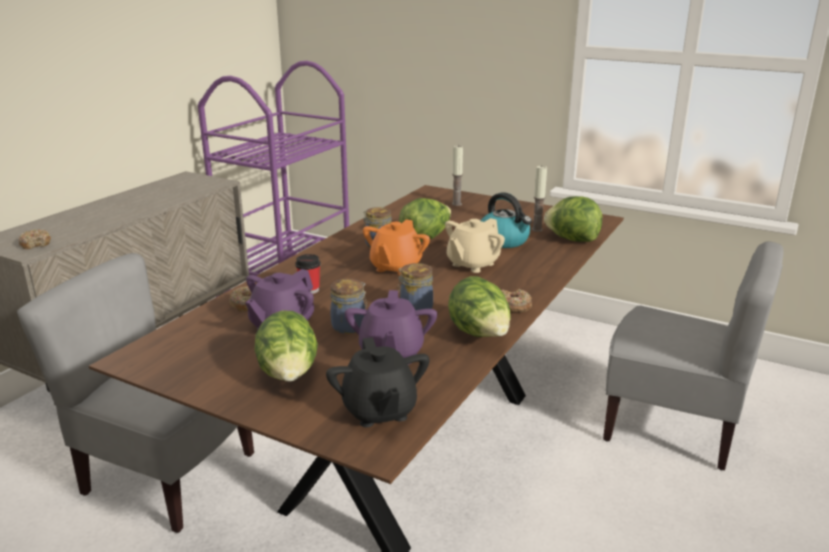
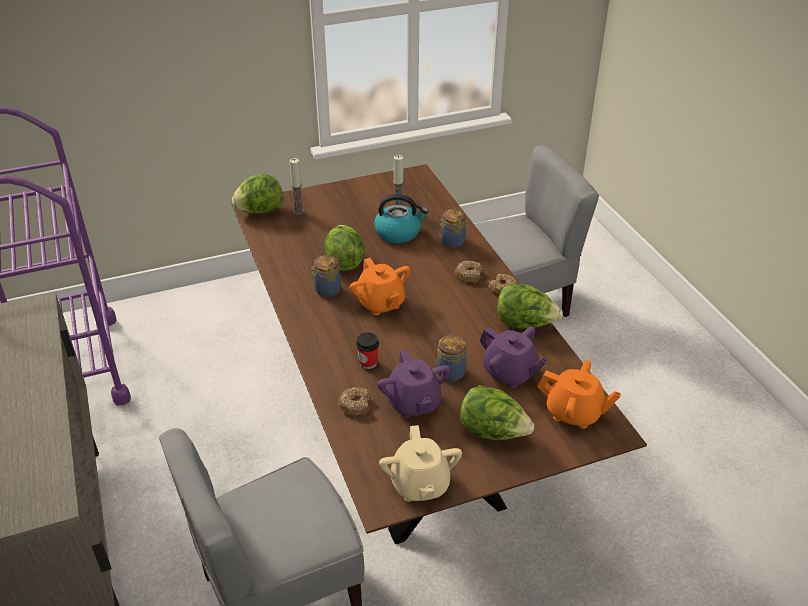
camera: 50 degrees left, 15 degrees up
donut [19,229,51,249] -> donut moved to [455,261,482,283]
black teapot [326,337,430,427] -> orange teapot [537,360,621,429]
jar [397,263,433,316] -> jar moved to [439,209,466,248]
beige teapot [445,218,505,273] -> beige teapot moved to [379,425,462,502]
lettuce [544,196,602,242] -> lettuce moved to [232,174,283,214]

